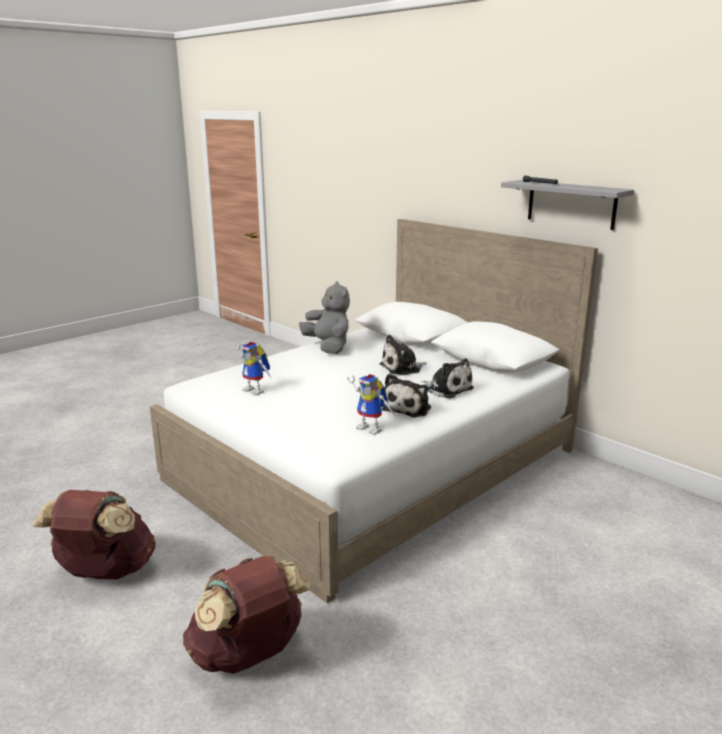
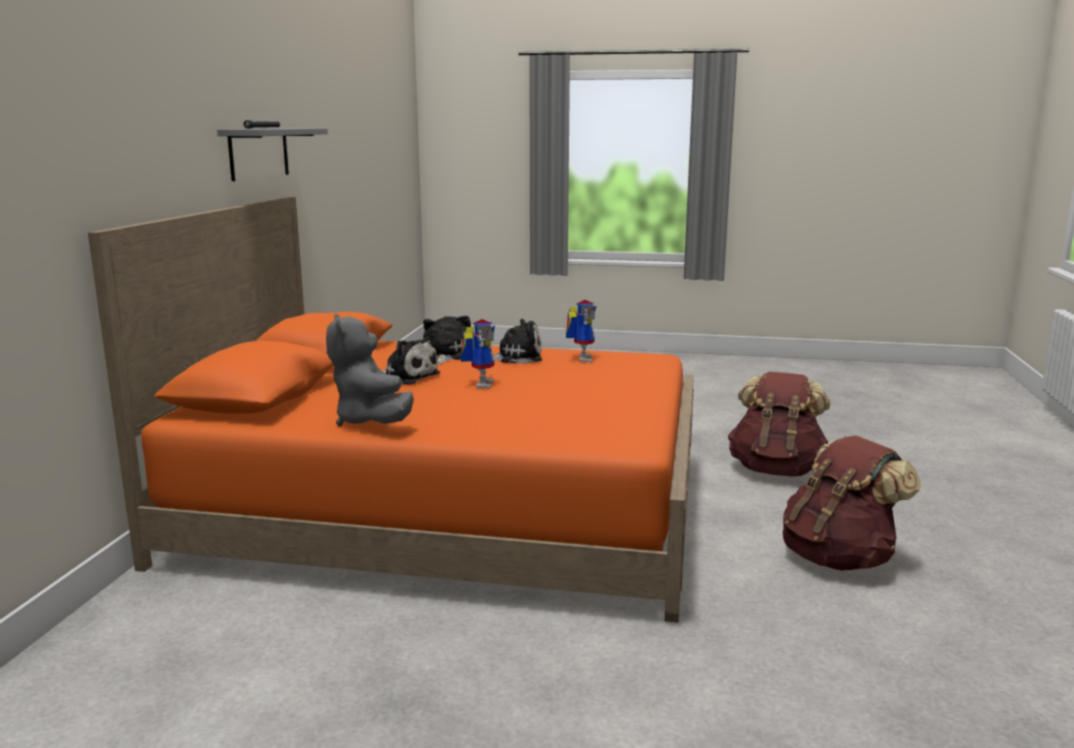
camera: 125 degrees left, 5 degrees down
white bed [150,219,598,603] -> orange bed [88,197,694,623]
toy robot [234,342,272,396] -> toy robot moved to [461,319,495,389]
grey plush toy [299,281,350,354] -> grey plush toy turned 45 degrees counterclockwise [326,314,414,426]

